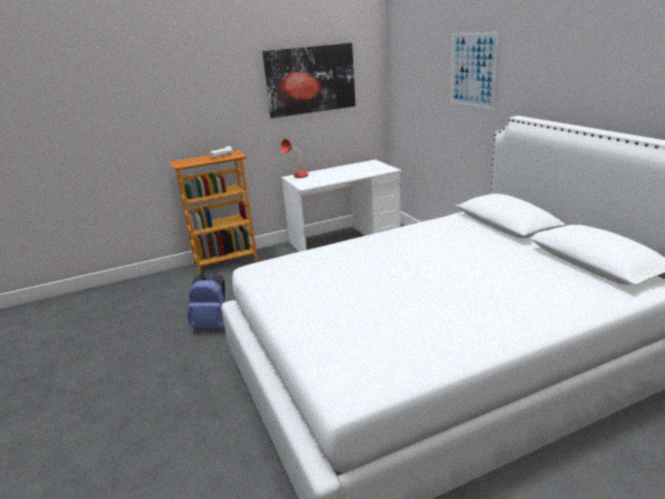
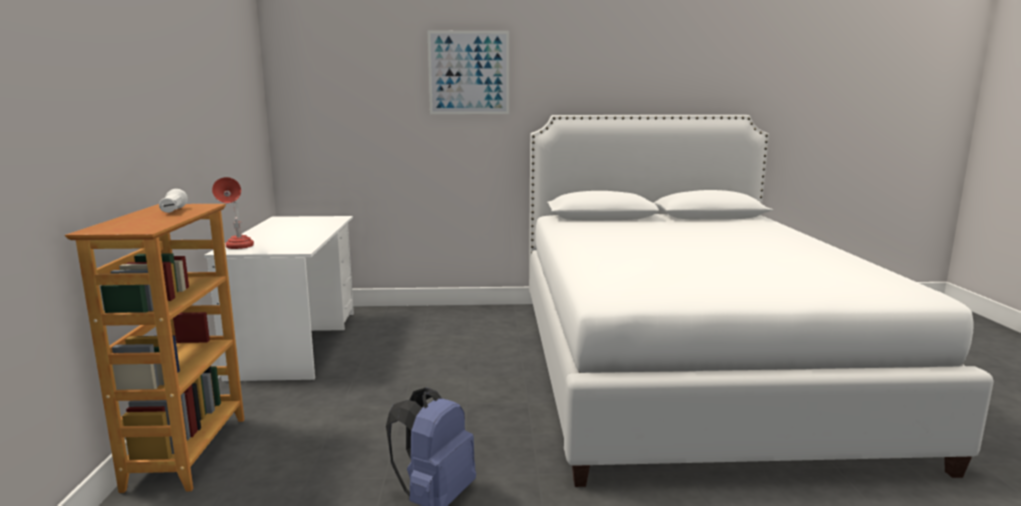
camera: 70 degrees left, 10 degrees down
picture [262,43,355,118] -> none

